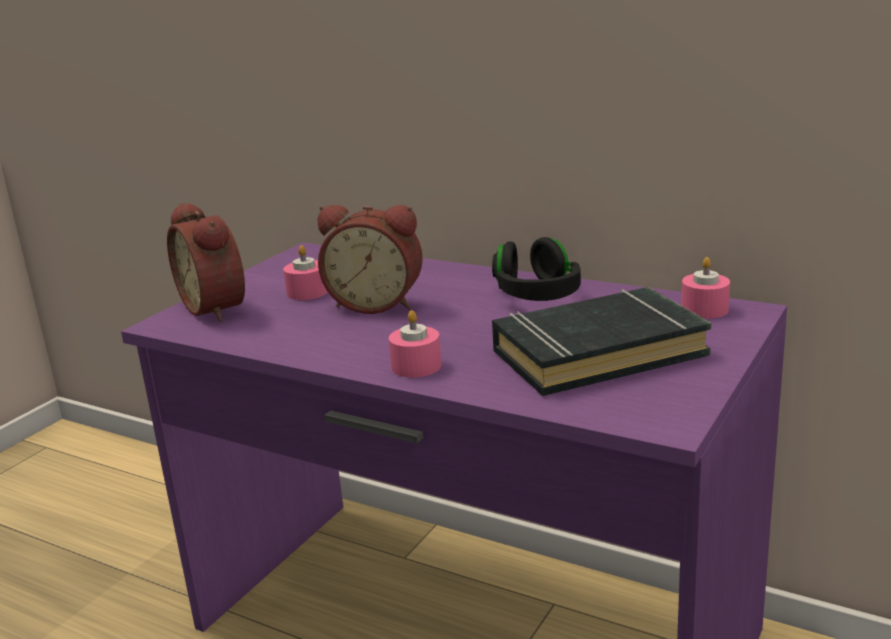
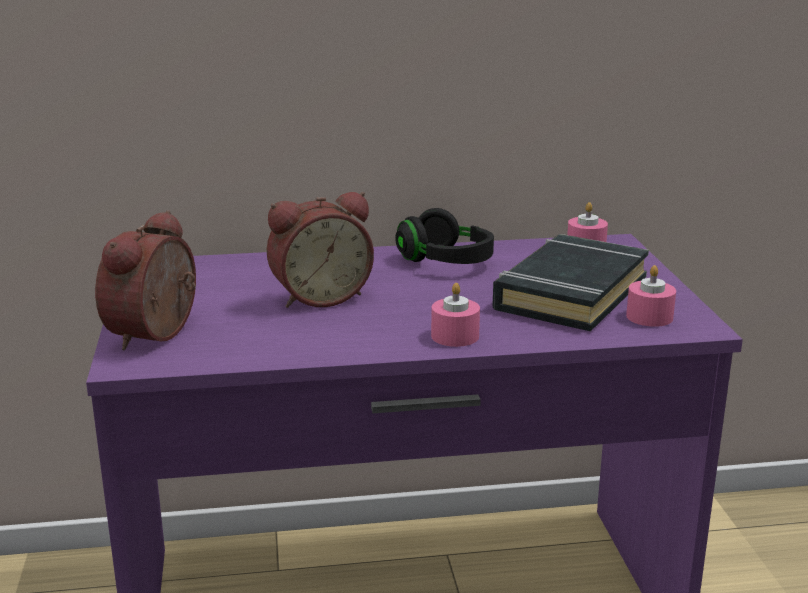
camera: 40 degrees left, 0 degrees up
alarm clock [167,202,245,321] -> alarm clock turned 90 degrees clockwise [95,210,196,351]
pink candle [283,245,328,300] -> pink candle moved to [626,265,676,327]

